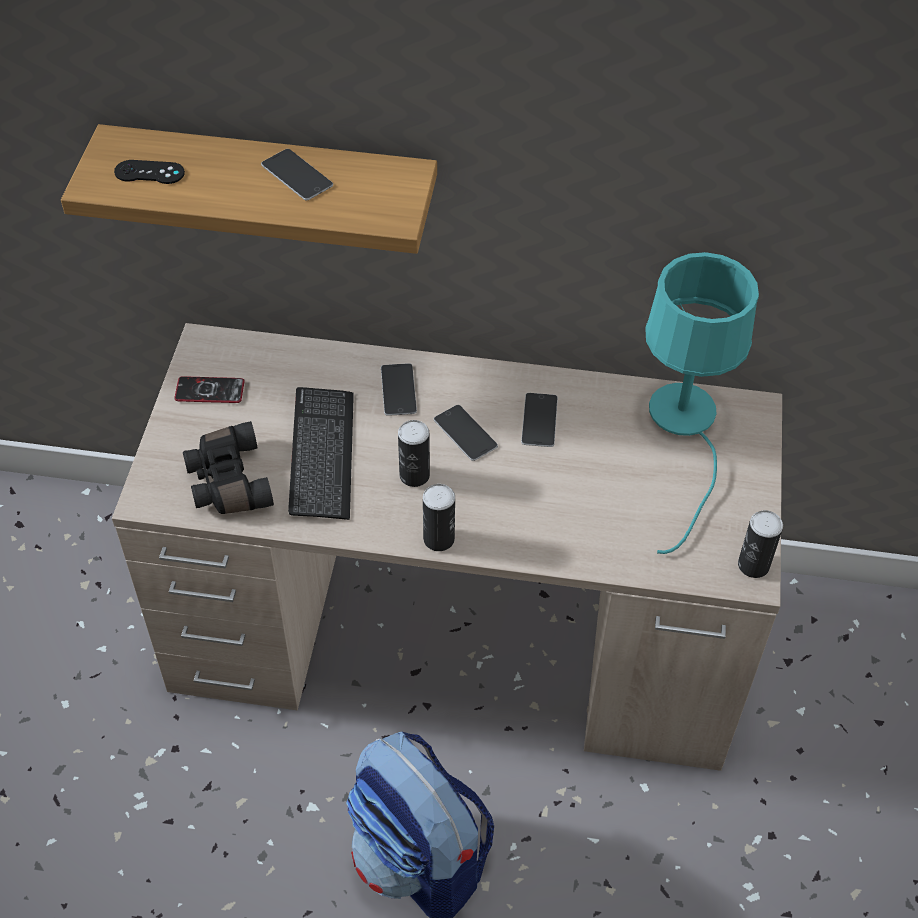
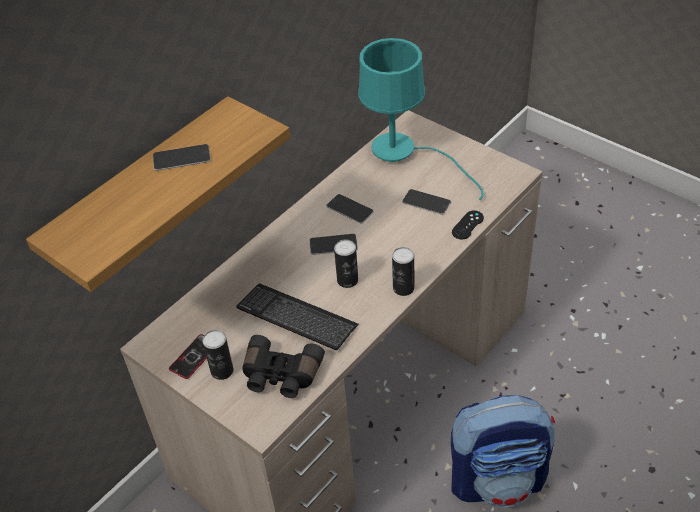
camera: 55 degrees left, 5 degrees down
black game controller [114,160,185,184] -> black game controller moved to [452,210,484,239]
phone [381,363,417,416] -> phone moved to [402,189,451,215]
can [738,510,783,578] -> can moved to [202,330,234,380]

